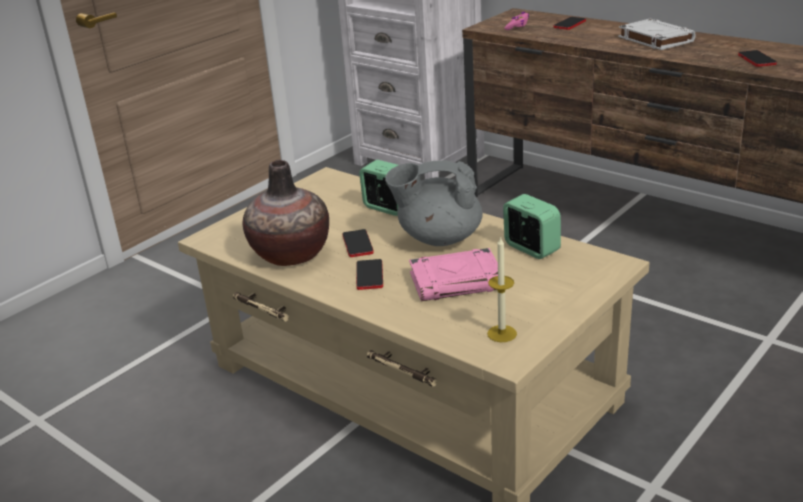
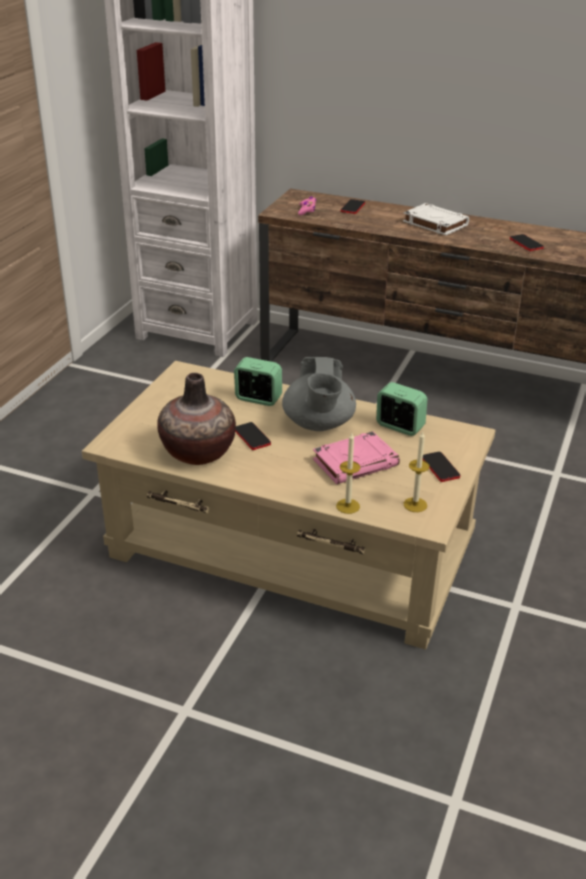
camera: 20 degrees left, 5 degrees up
phone [356,259,383,290] -> phone moved to [422,452,460,482]
grey teapot [385,160,483,246] -> grey teapot turned 75 degrees counterclockwise [282,357,356,431]
none -> candle [336,433,360,514]

